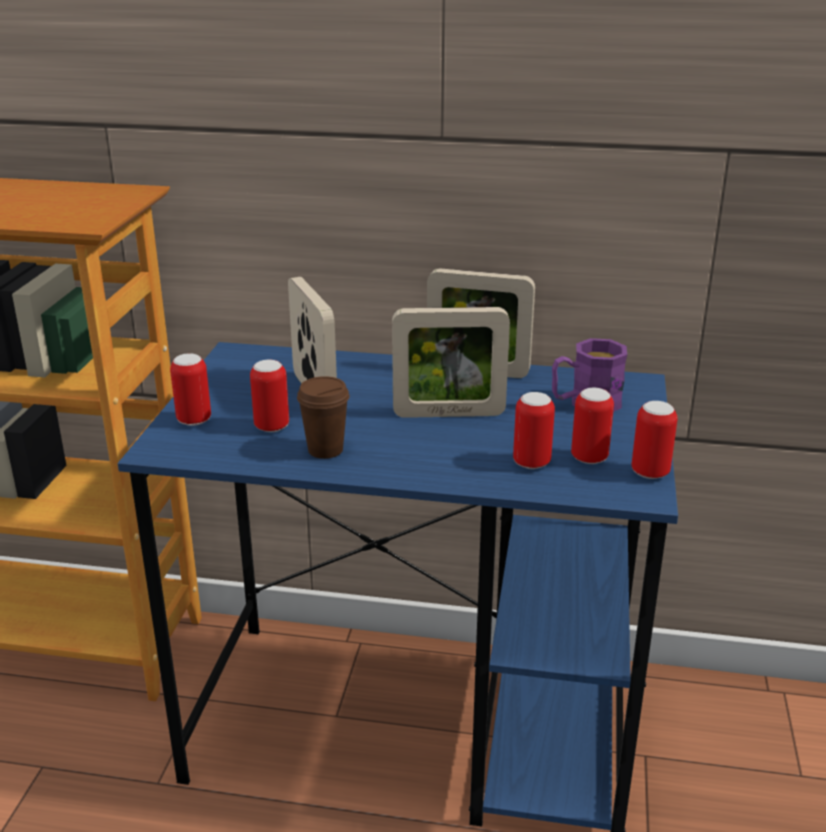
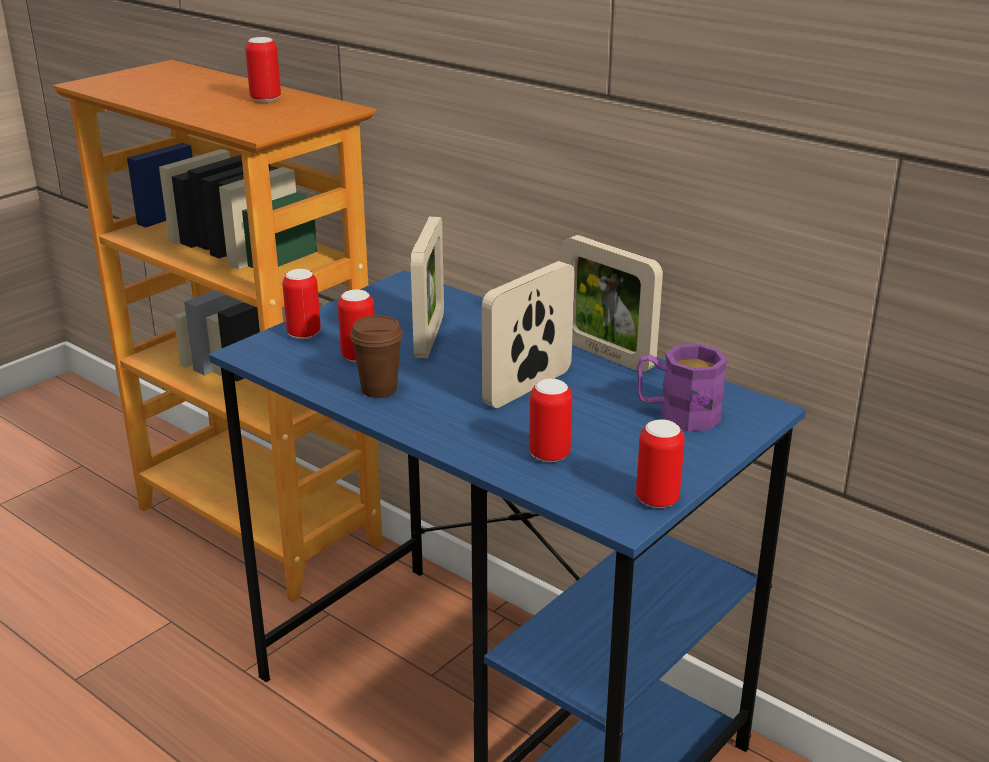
camera: 30 degrees right, 0 degrees up
picture frame [392,307,510,418] -> picture frame turned 105 degrees clockwise [482,261,575,408]
can [571,388,614,464] -> can moved to [245,37,281,102]

